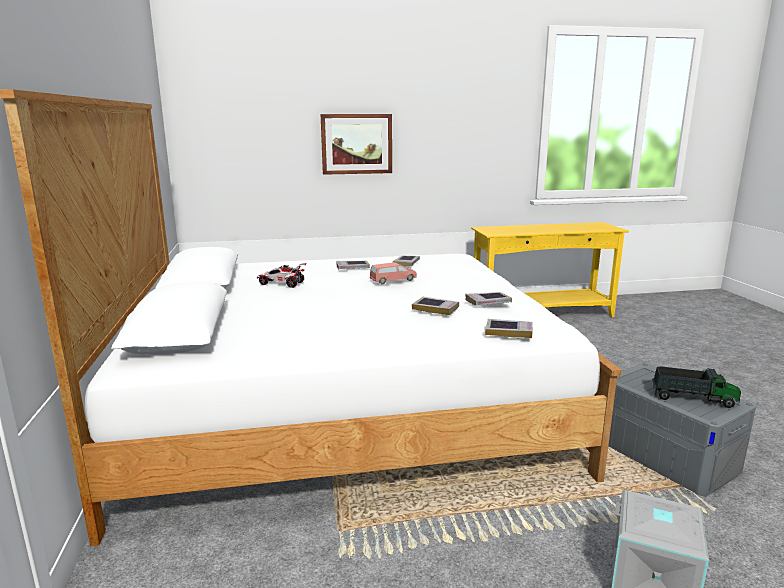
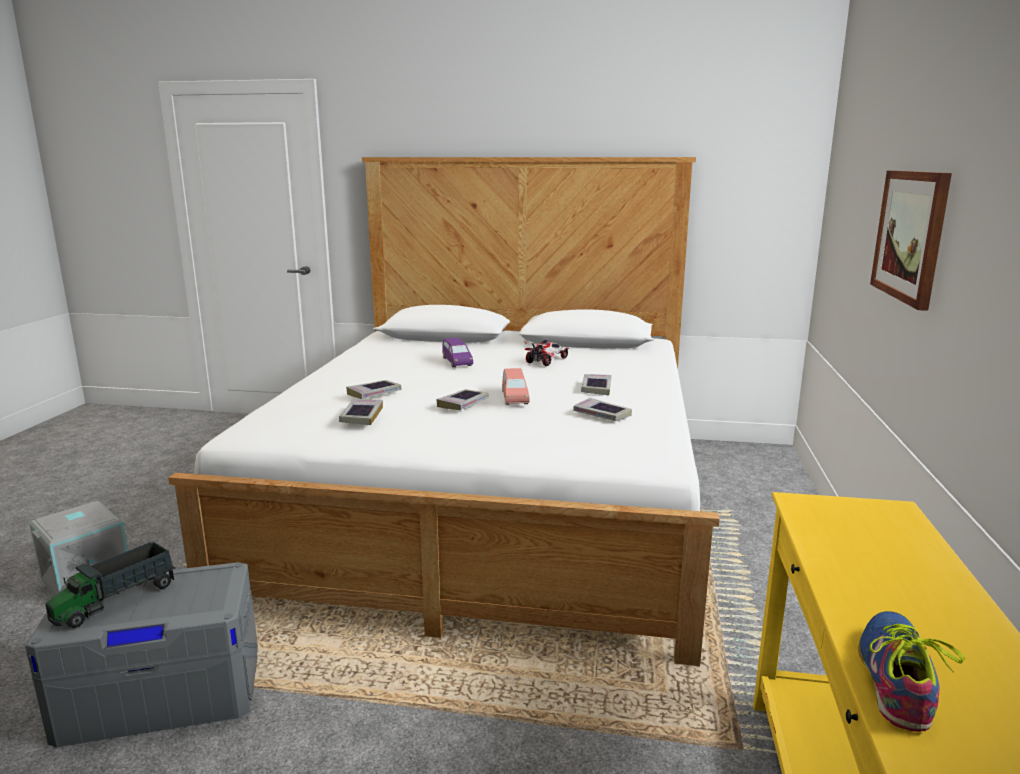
camera: 110 degrees right, 0 degrees up
book [485,319,533,338] -> book moved to [436,389,489,410]
none -> purple toy car [442,338,473,367]
none -> shoe [858,611,965,732]

